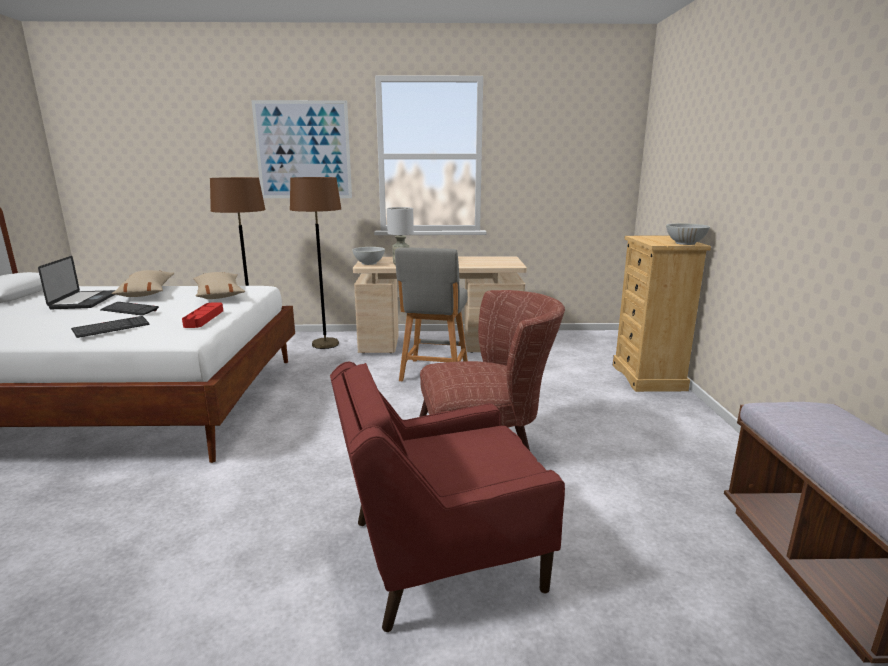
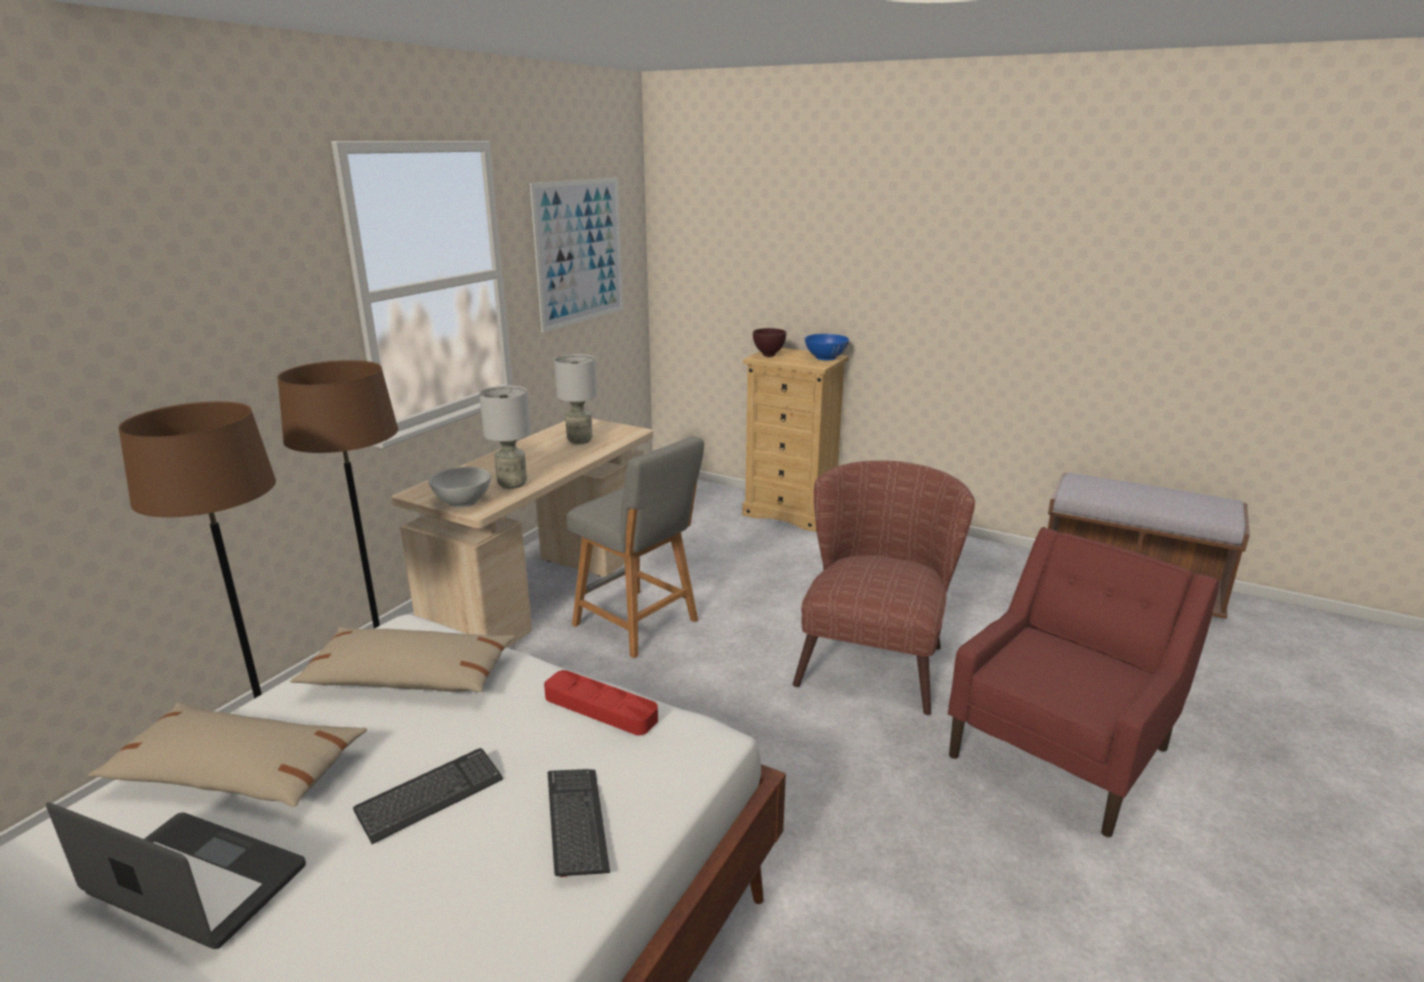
camera: 60 degrees left, 5 degrees up
picture [251,100,352,198] -> picture moved to [530,178,623,332]
red armchair [330,361,565,632] -> red armchair turned 150 degrees counterclockwise [948,527,1219,837]
white bowl [666,223,710,245] -> blue bowl [805,334,849,360]
none -> grey table lamp [554,354,597,444]
none -> brown bowl [753,328,786,357]

